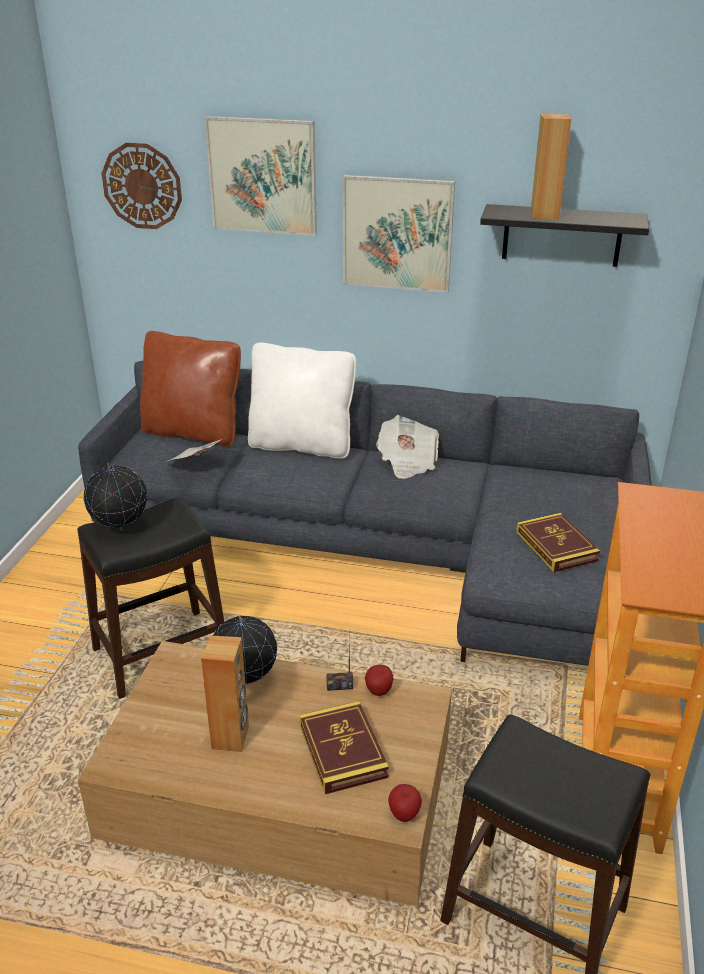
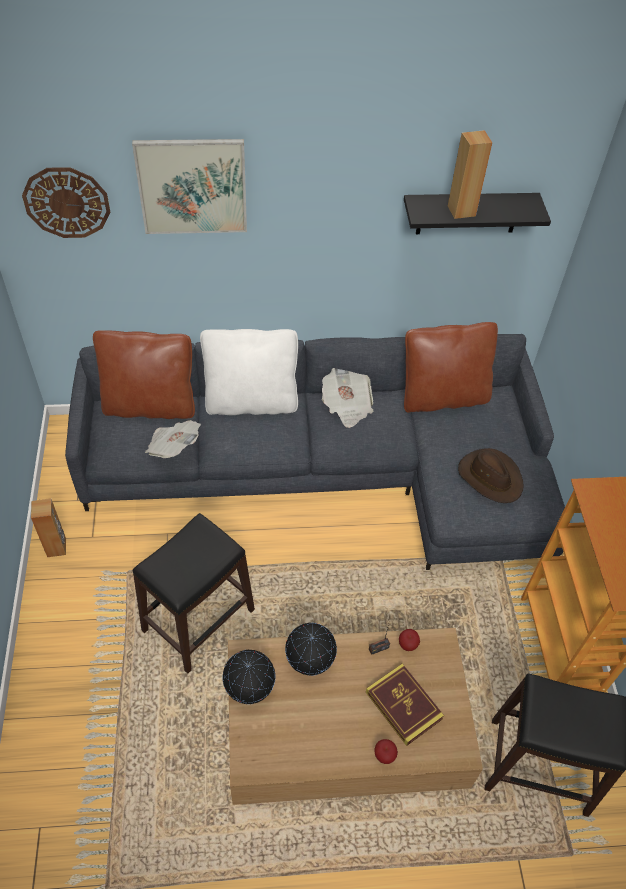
camera: 20 degrees left, 20 degrees up
globe [83,463,147,530] -> globe moved to [222,650,276,704]
brown speaker [201,636,249,752] -> brown speaker moved to [31,498,66,557]
picture [343,175,455,293] -> none
apple [388,784,422,822] -> apple moved to [374,739,398,764]
book [516,513,600,572] -> brown hat [458,448,523,503]
none -> brown pillow [404,322,498,413]

